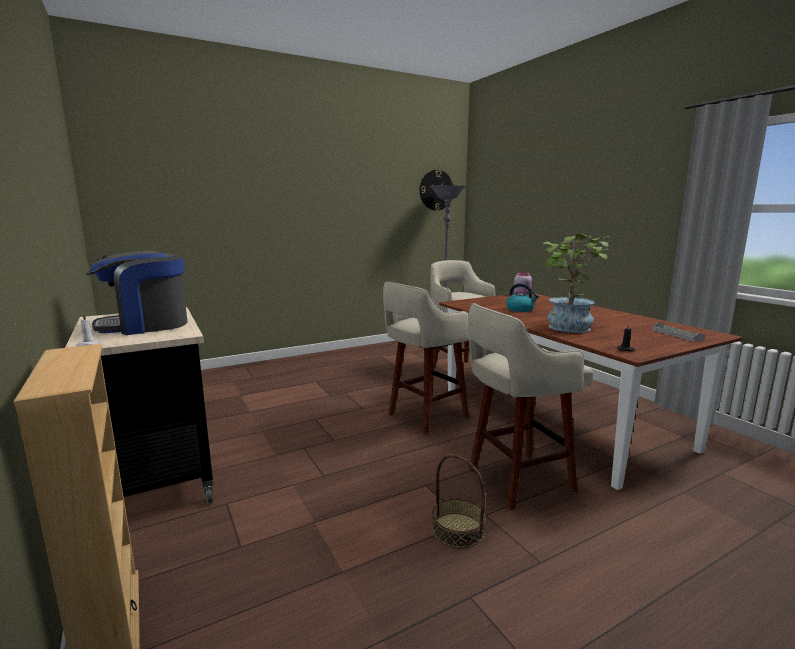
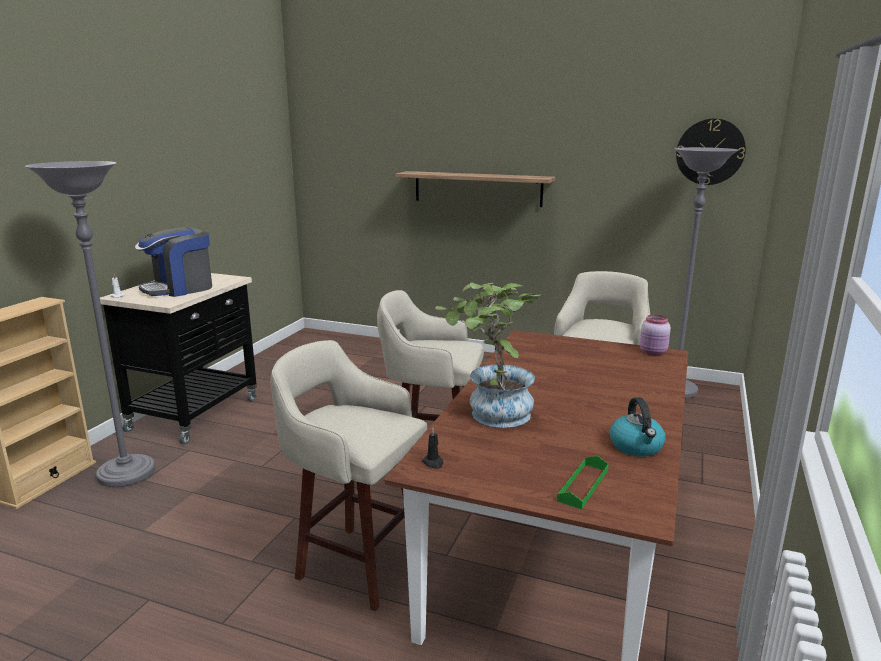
camera: 50 degrees right, 5 degrees up
coffee machine [86,251,187,335] -> coffee machine turned 60 degrees counterclockwise [135,227,212,297]
basket [432,454,485,548] -> none
kettle [506,283,539,312] -> kettle moved to [610,397,665,456]
grey tray [653,322,705,342] -> green tray [557,456,609,509]
none -> grey floor lamp [25,161,155,487]
none -> shelf [396,171,555,207]

